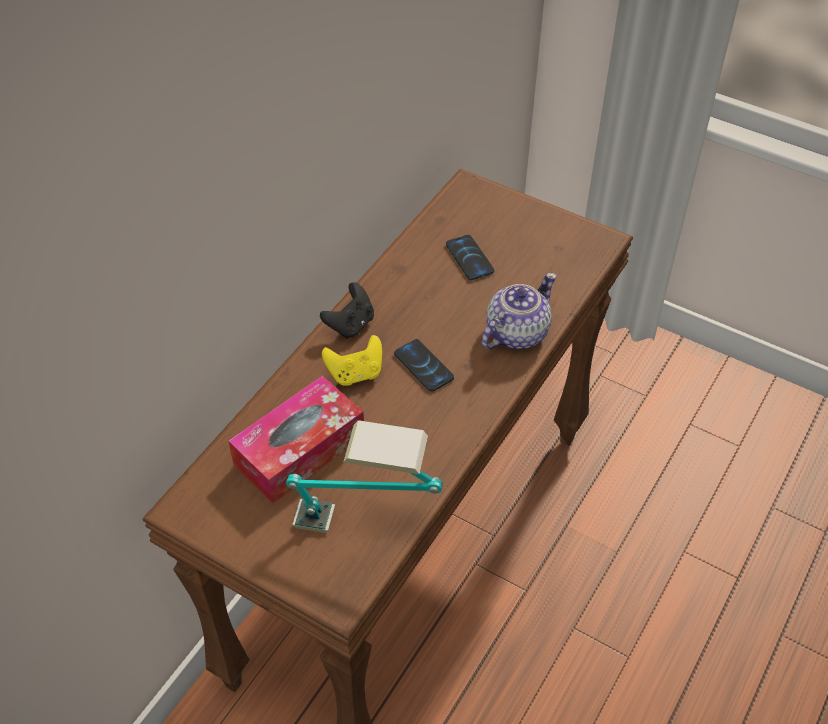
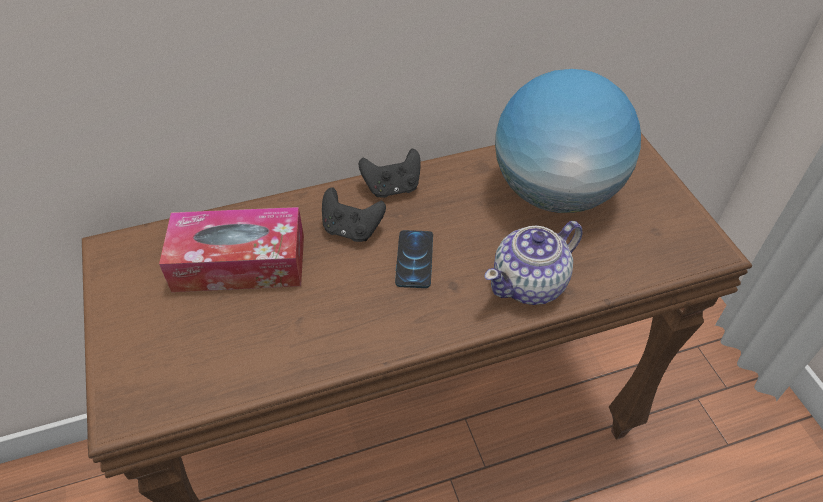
camera: 40 degrees right, 0 degrees up
table lamp [286,420,443,533] -> none
yellow game controller [322,335,382,386] -> black game controller [322,187,386,242]
phone [446,235,494,280] -> globe [495,69,641,213]
teapot [481,273,557,349] -> teapot turned 150 degrees clockwise [485,221,582,305]

